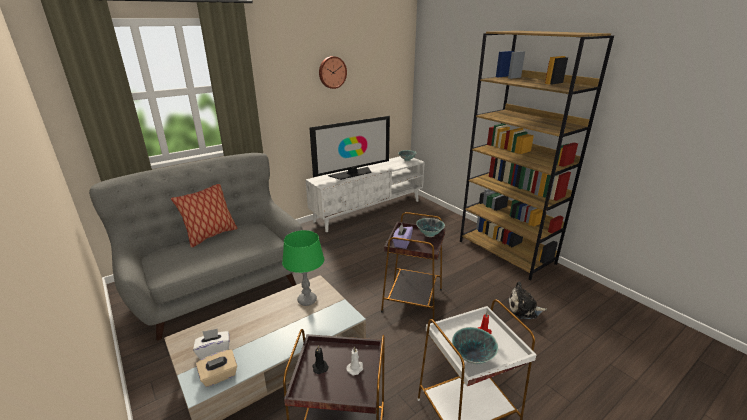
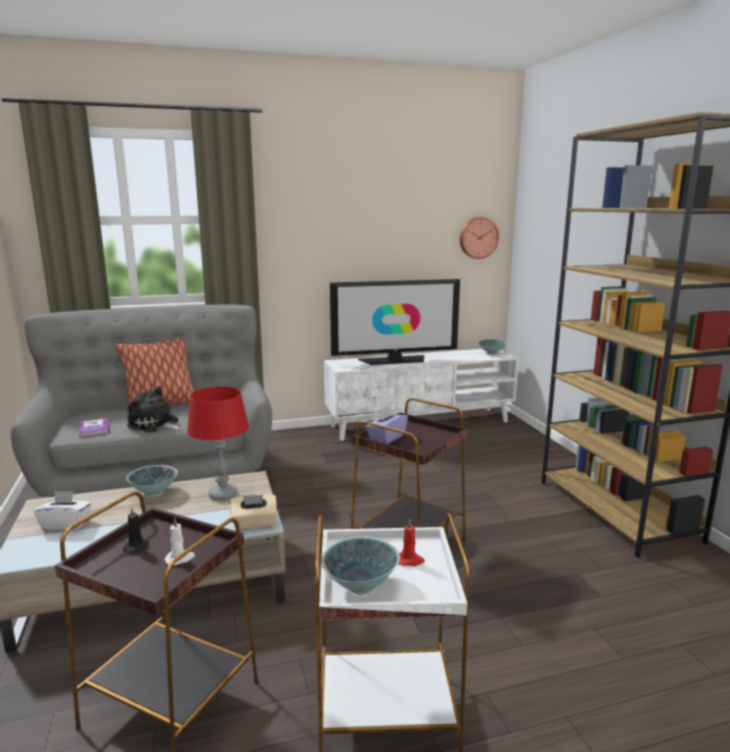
camera: 20 degrees right, 10 degrees down
beige tissue box [196,349,237,387] -> beige tissue box moved to [231,494,277,531]
green table lamp [282,230,324,306] -> red table lamp [187,386,249,501]
wall clock [319,56,347,89] -> wall clock moved to [460,217,499,259]
bowl [416,218,445,237] -> bowl moved to [127,465,178,497]
plush toy [507,282,547,319] -> plush toy moved to [127,386,183,433]
none -> book [79,418,109,437]

